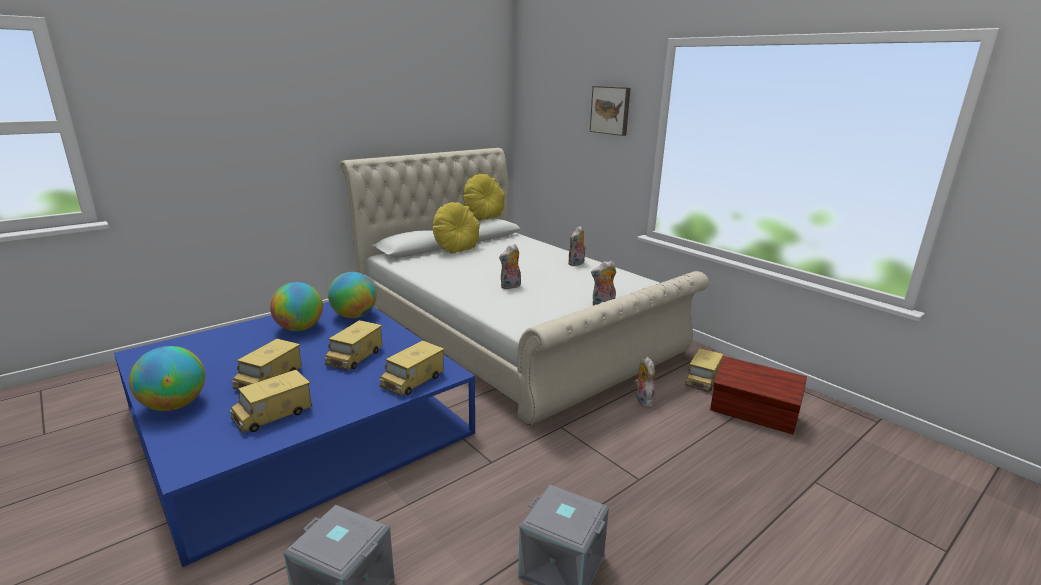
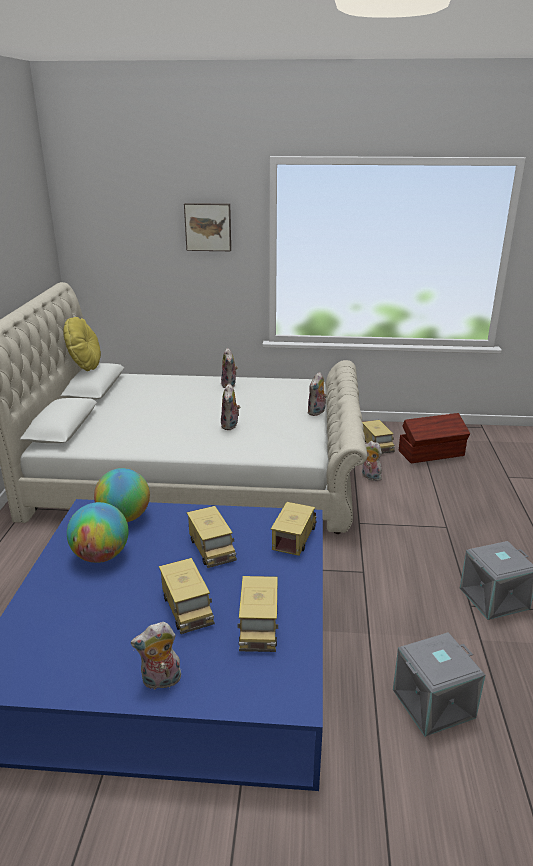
camera: 45 degrees left, 5 degrees up
globe [129,346,205,411] -> plush toy [131,622,181,690]
toy truck [379,340,445,397] -> toy truck turned 150 degrees counterclockwise [271,502,317,556]
yellow pillow [433,202,480,253] -> none

